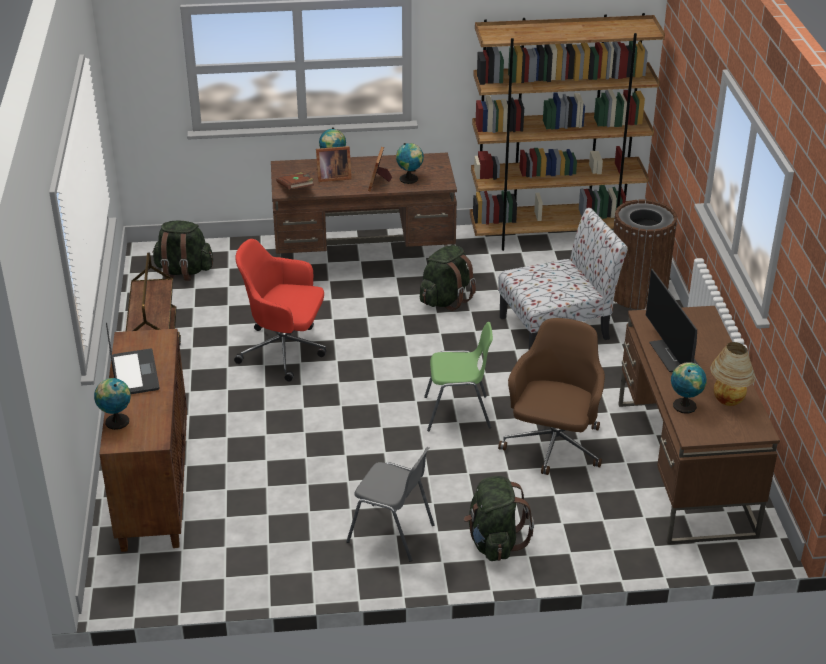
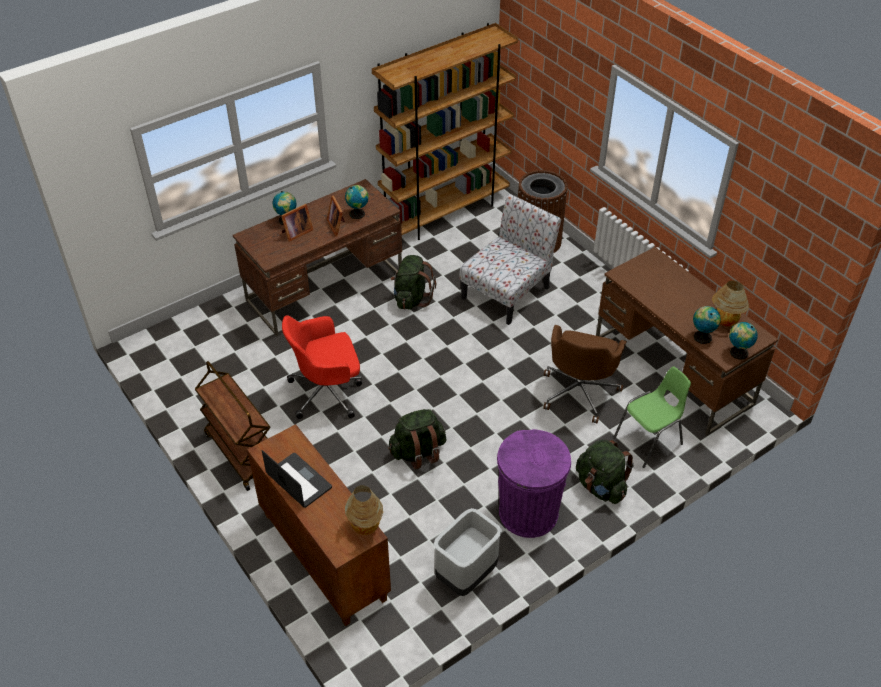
camera: 30 degrees left, 10 degrees up
globe [94,378,131,430] -> globe moved to [729,322,758,360]
green backpack [152,220,213,281] -> green backpack moved to [388,409,447,470]
brown book [276,172,314,190] -> none
grey chair [346,447,434,562] -> purple trash can [497,429,571,538]
green chair [424,322,493,431] -> green chair moved to [614,366,691,468]
brown office chair [498,318,605,475] -> brown office chair turned 150 degrees counterclockwise [543,325,627,423]
monitor [646,269,699,372] -> none
none -> table lamp [345,485,383,535]
none -> grey trash can [433,508,502,596]

